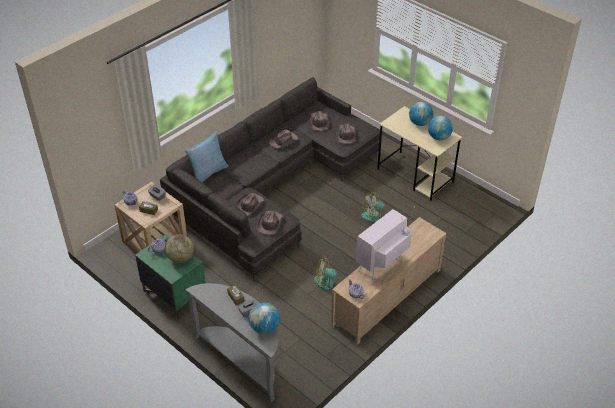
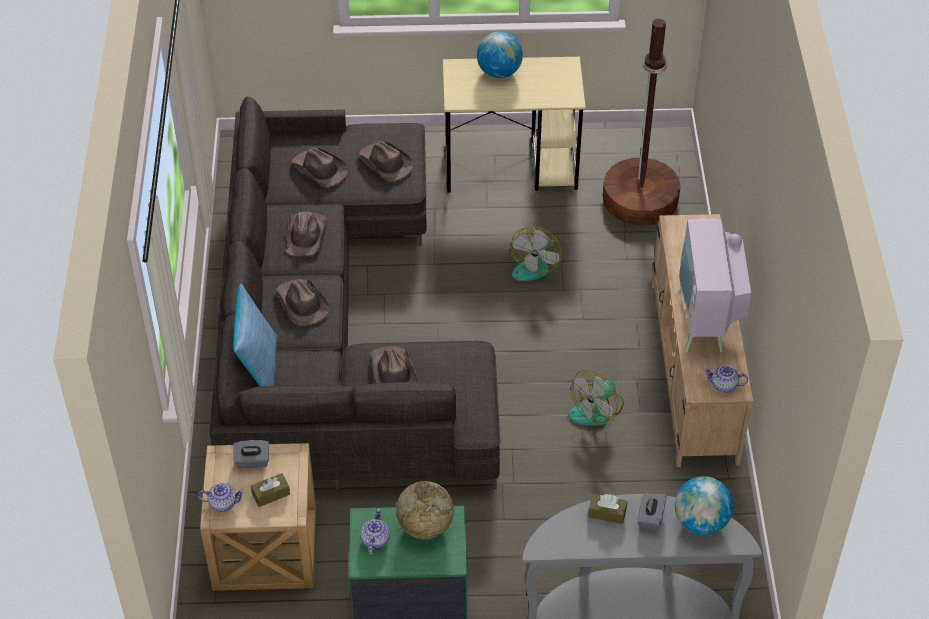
camera: 45 degrees left, 5 degrees up
brown hat [257,211,283,235] -> brown hat moved to [276,279,330,326]
globe [428,116,453,140] -> none
none -> brown floor lamp [603,15,680,225]

